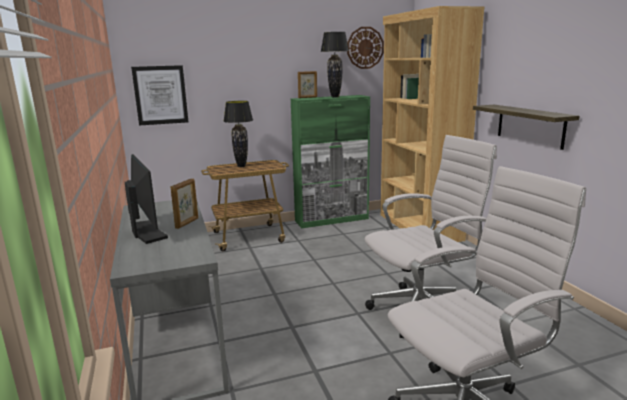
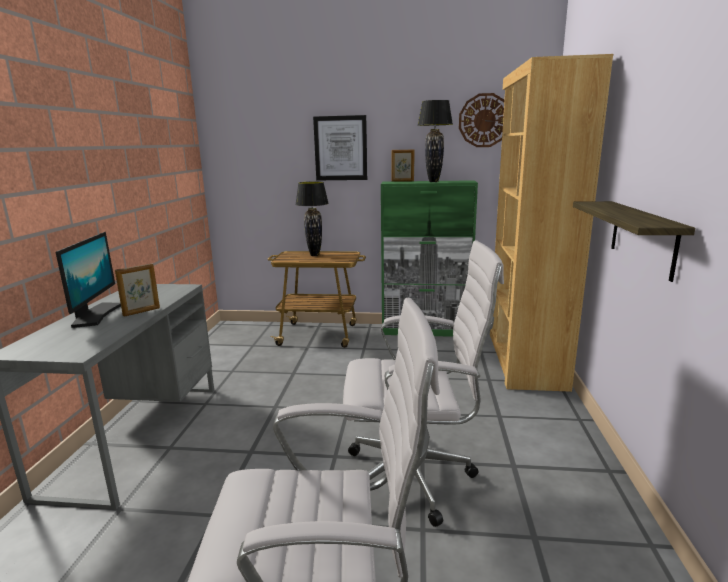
camera: 25 degrees right, 0 degrees up
picture [131,65,188,126] -> picture moved to [313,115,367,181]

